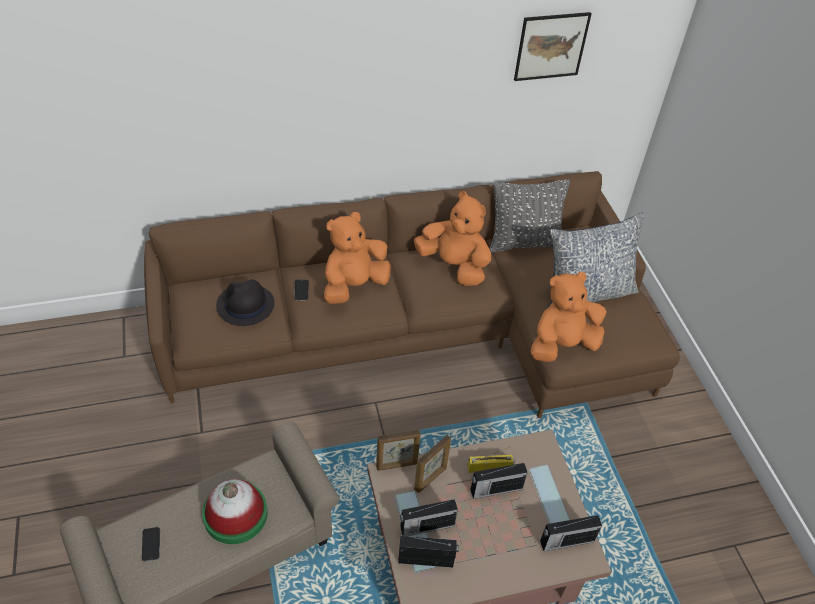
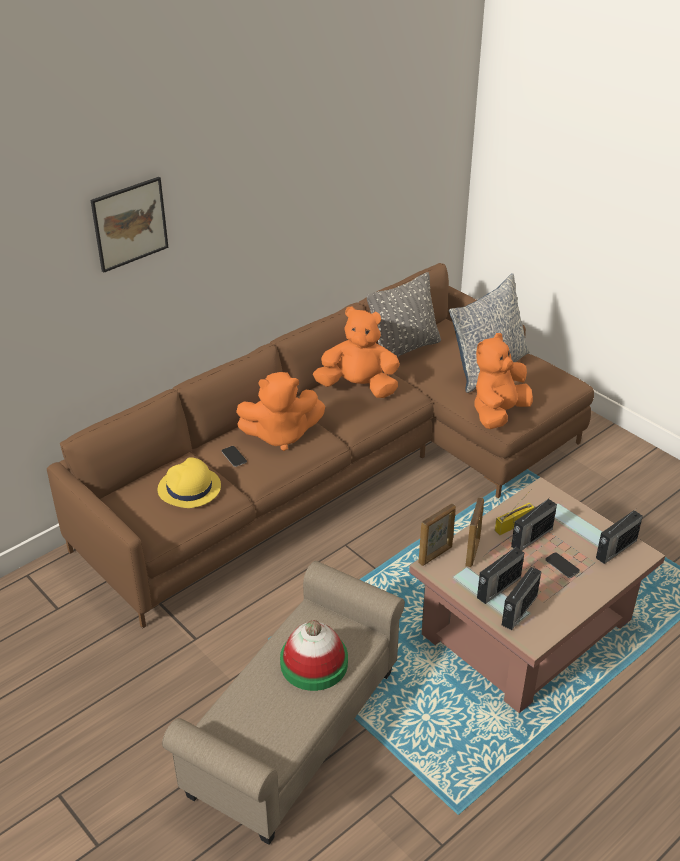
camera: 25 degrees left, 10 degrees down
phone [142,527,160,562] -> phone moved to [545,552,580,578]
black hat [216,279,275,326] -> yellow hat [158,457,221,508]
orange plush toy [324,212,391,304] -> orange plush toy turned 120 degrees counterclockwise [236,372,325,451]
radio [398,536,459,567] -> radio turned 150 degrees clockwise [502,567,541,630]
picture [514,12,591,81] -> picture moved to [91,177,169,273]

